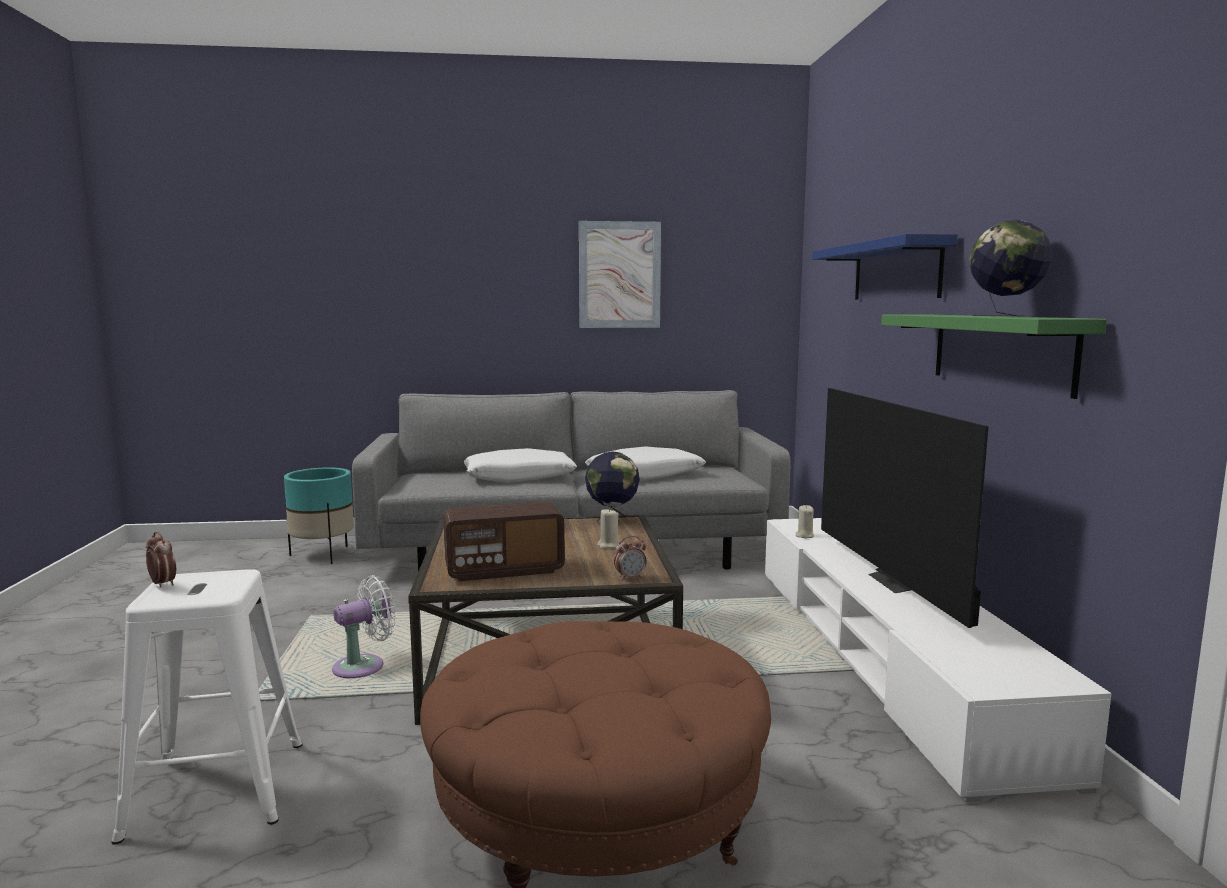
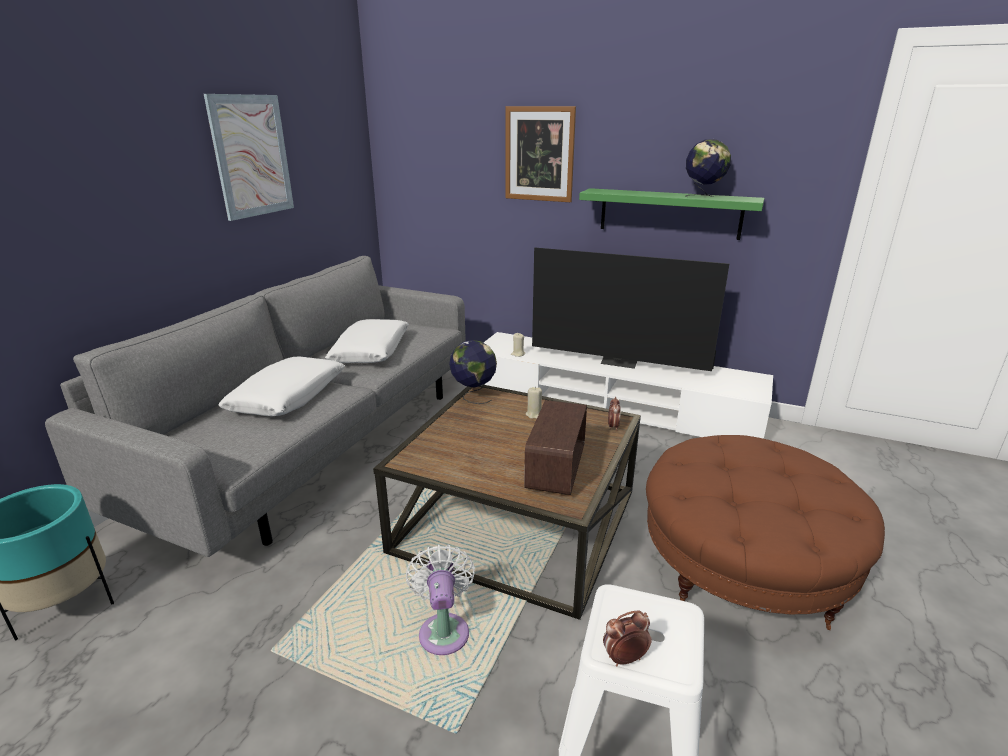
camera: 60 degrees left, 15 degrees up
blue shelf [812,234,958,299] -> picture [505,106,576,202]

